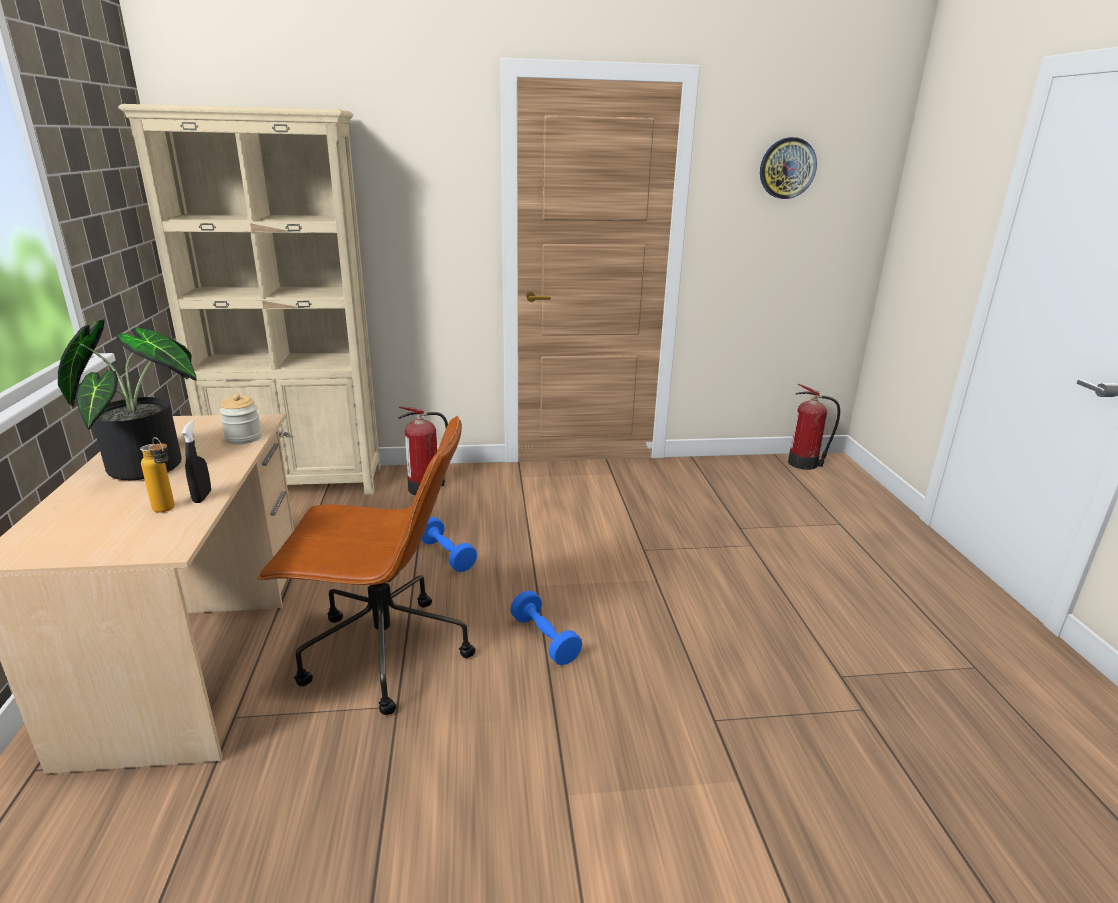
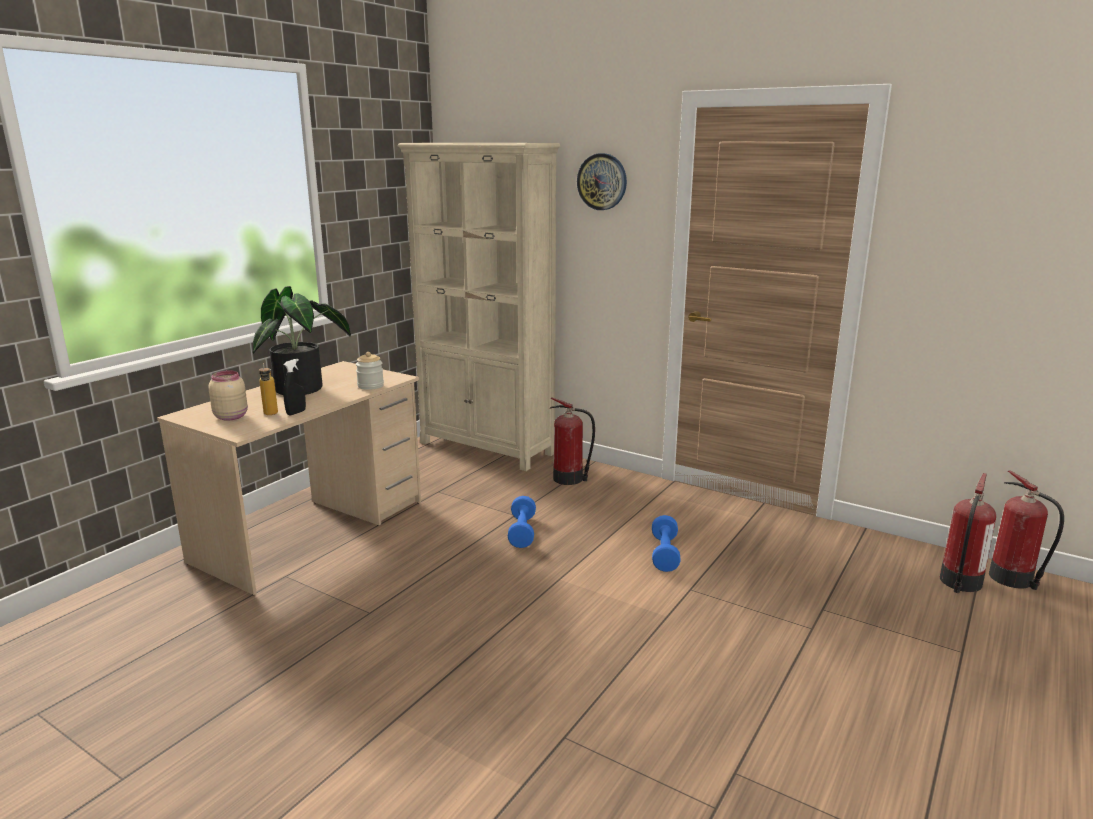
camera: 40 degrees right, 5 degrees down
brown office chair [257,416,475,715] -> none
blue dumbbell [510,590,582,665] -> blue dumbbell moved to [652,515,681,572]
wall clock [760,137,817,199] -> wall clock moved to [577,153,627,210]
none -> beige jar [208,370,248,421]
none -> fire extinguisher [940,473,996,593]

